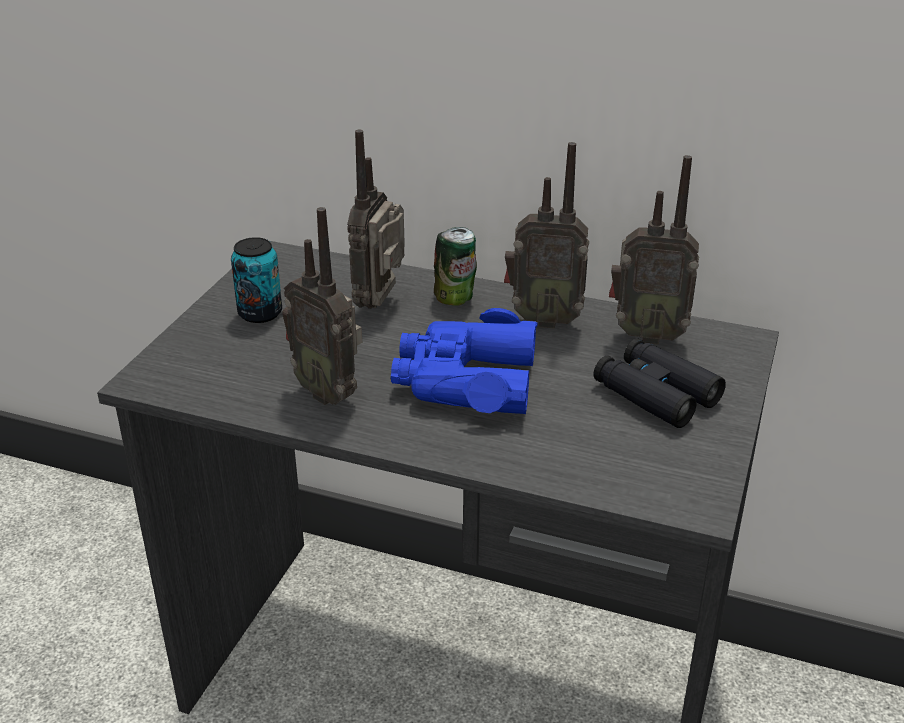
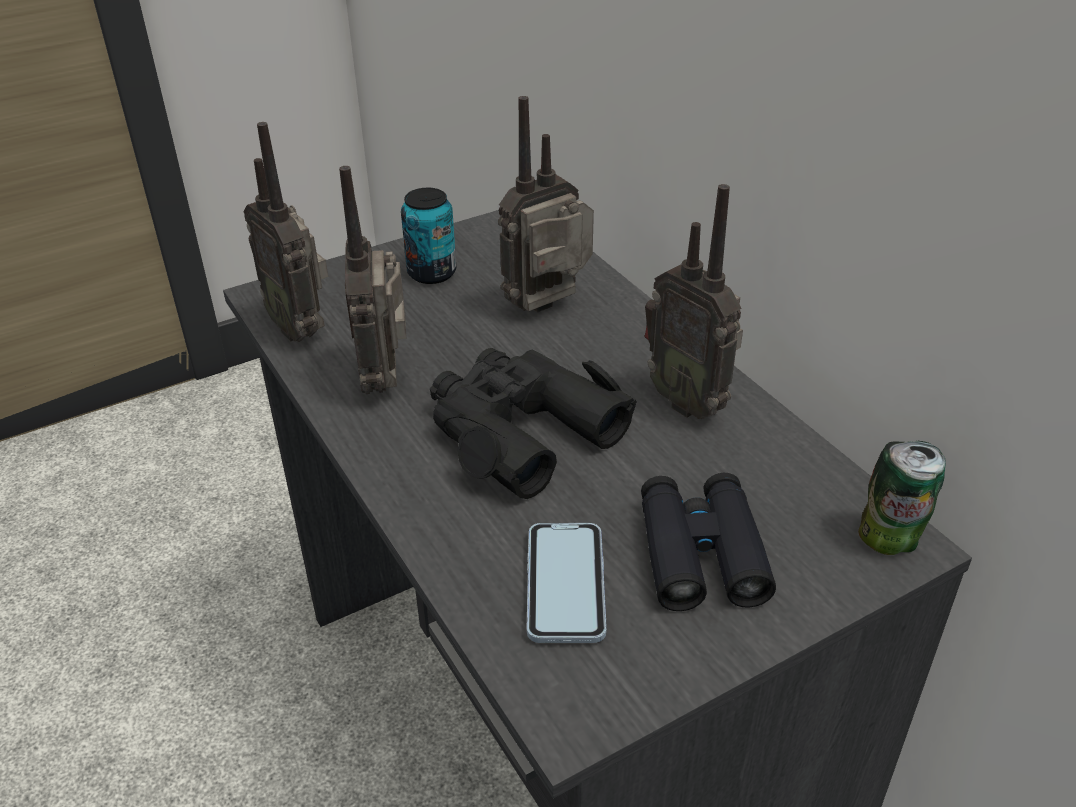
camera: 40 degrees right, 5 degrees up
blue binoculars [391,308,538,414] -> black binoculars [430,348,637,499]
can [434,227,477,306] -> can moved to [858,441,945,555]
radio [609,155,699,345] -> radio moved to [244,122,328,342]
none -> phone [527,523,607,643]

